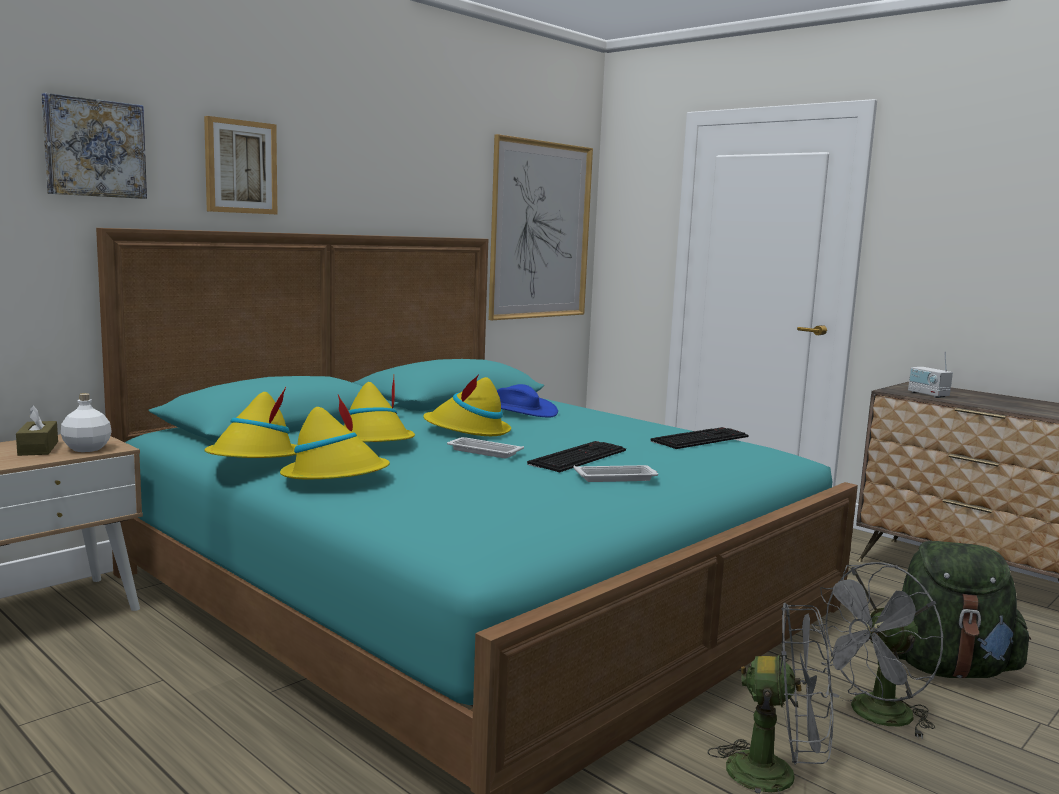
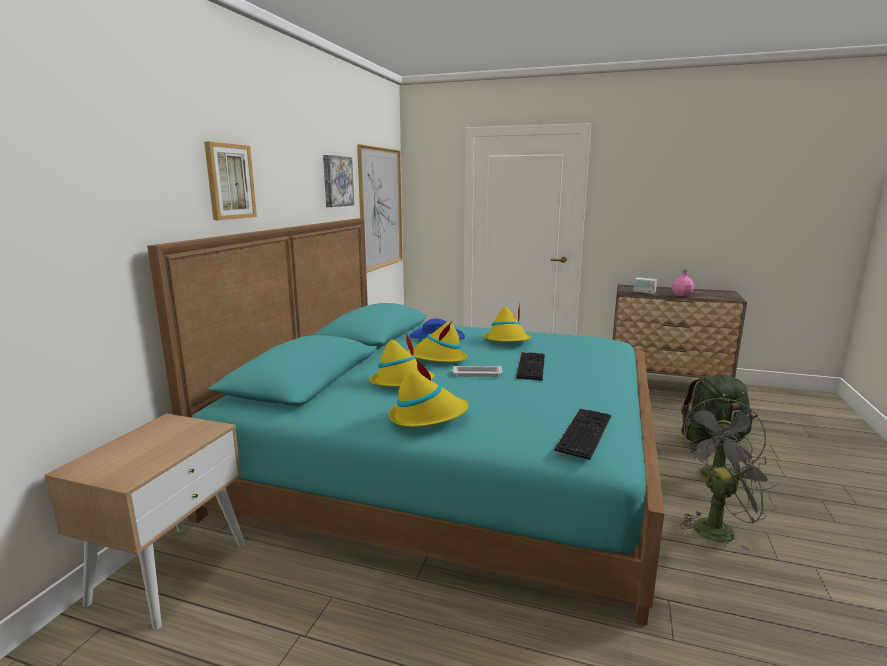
camera: 25 degrees left, 5 degrees up
brown tissue box [16,405,58,456] -> none
picture [42,93,147,199] -> picture moved to [323,155,354,207]
white bottle [61,393,112,452] -> none
yellow hat [205,387,297,458] -> yellow hat moved to [483,302,531,342]
white tray [573,465,658,482] -> none
keyboard [650,427,749,449] -> keyboard moved to [554,409,611,460]
none -> pink bottle [672,270,694,296]

